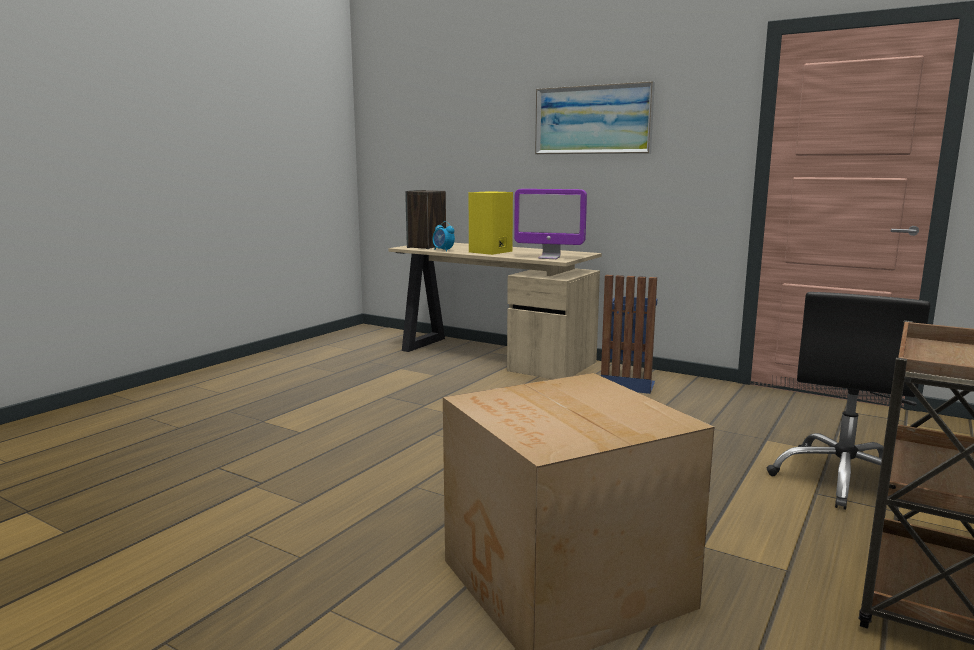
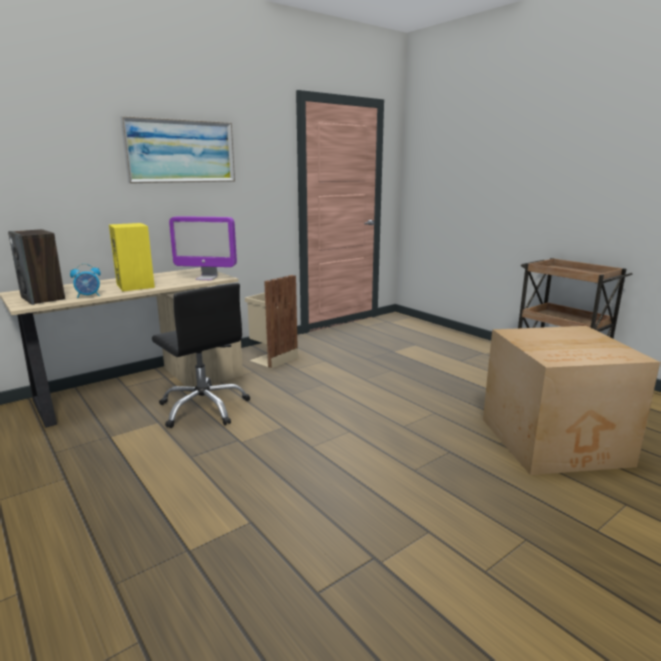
camera: 70 degrees left, 5 degrees up
monitor [514,189,587,259] -> monitor turned 60 degrees clockwise [169,216,237,280]
blue trash can [601,275,657,394] -> beige trash can [245,275,298,368]
black office chair [766,292,930,510] -> black office chair moved to [152,283,250,428]

